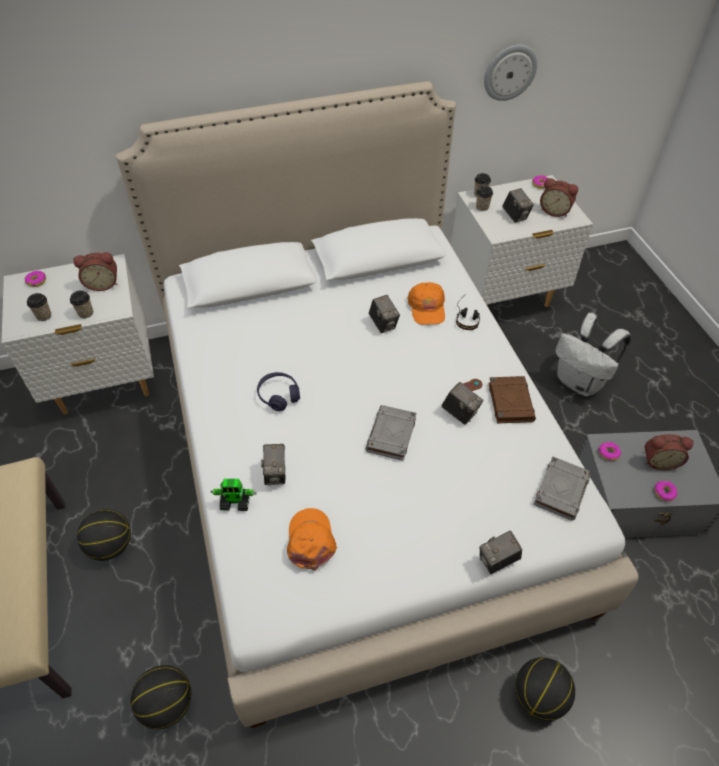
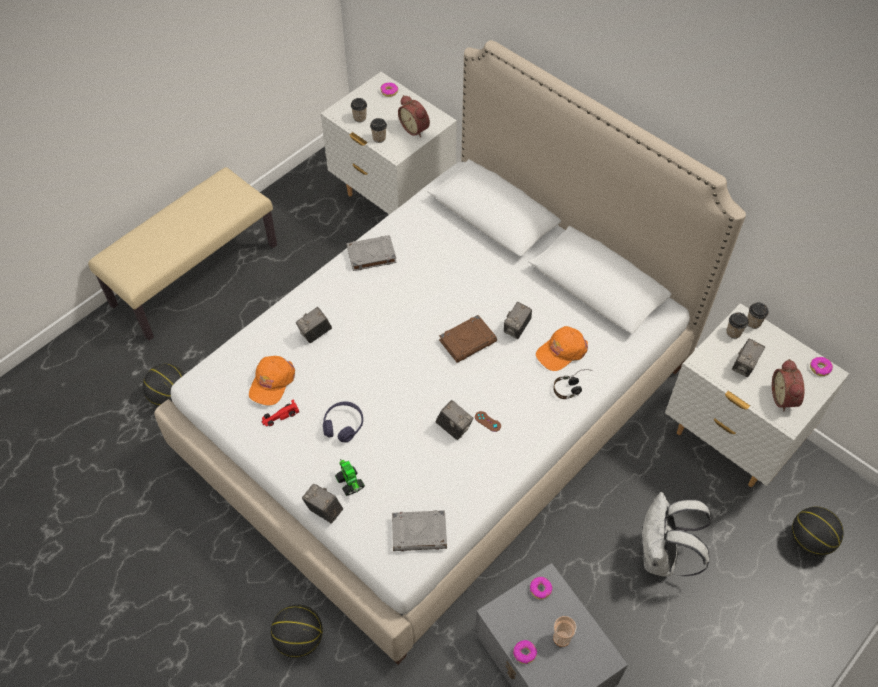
camera: 60 degrees right, 5 degrees up
basketball [77,509,131,561] -> basketball moved to [792,507,844,556]
toy robot [210,479,256,511] -> toy robot moved to [335,459,365,496]
purple headphones [257,372,300,411] -> purple headphones moved to [323,401,363,443]
orange cap [287,508,337,570] -> orange cap turned 150 degrees clockwise [249,356,295,406]
grey book [366,405,417,461] -> grey book moved to [346,235,397,271]
camera [442,382,483,425] -> camera turned 60 degrees counterclockwise [436,400,473,440]
wall clock [484,45,538,101] -> none
brown book [488,376,536,424] -> brown book moved to [439,315,497,363]
alarm clock [644,434,694,470] -> cup [553,616,576,647]
none -> red toy car [261,400,299,426]

